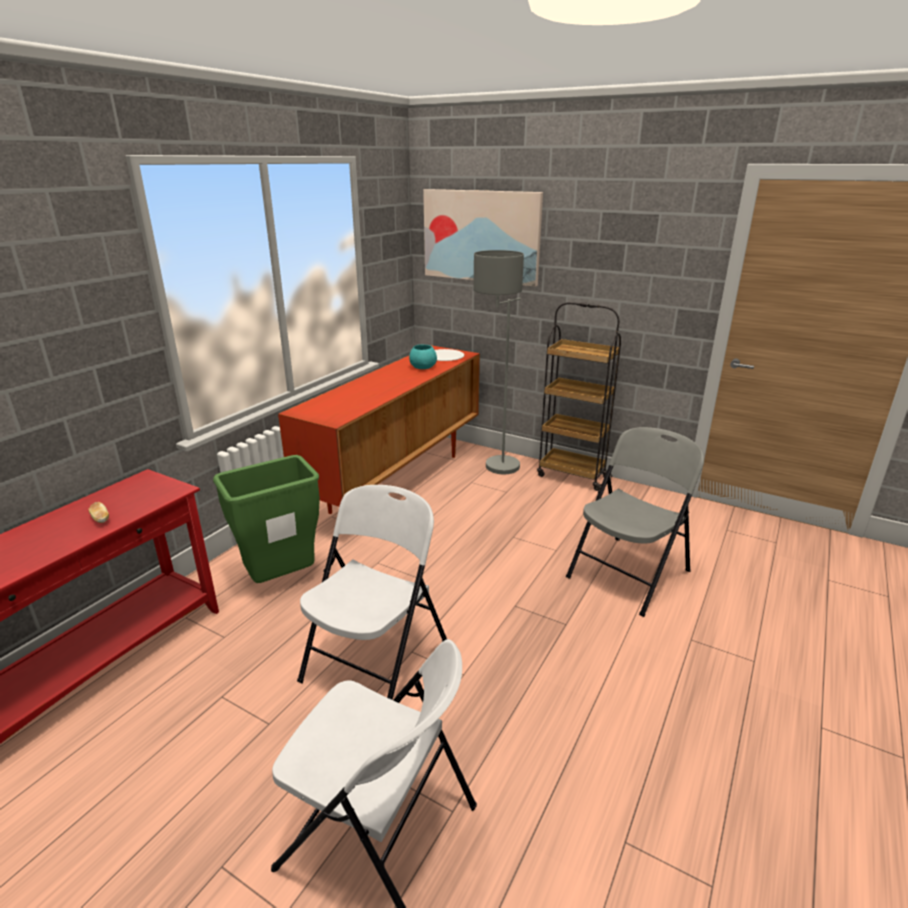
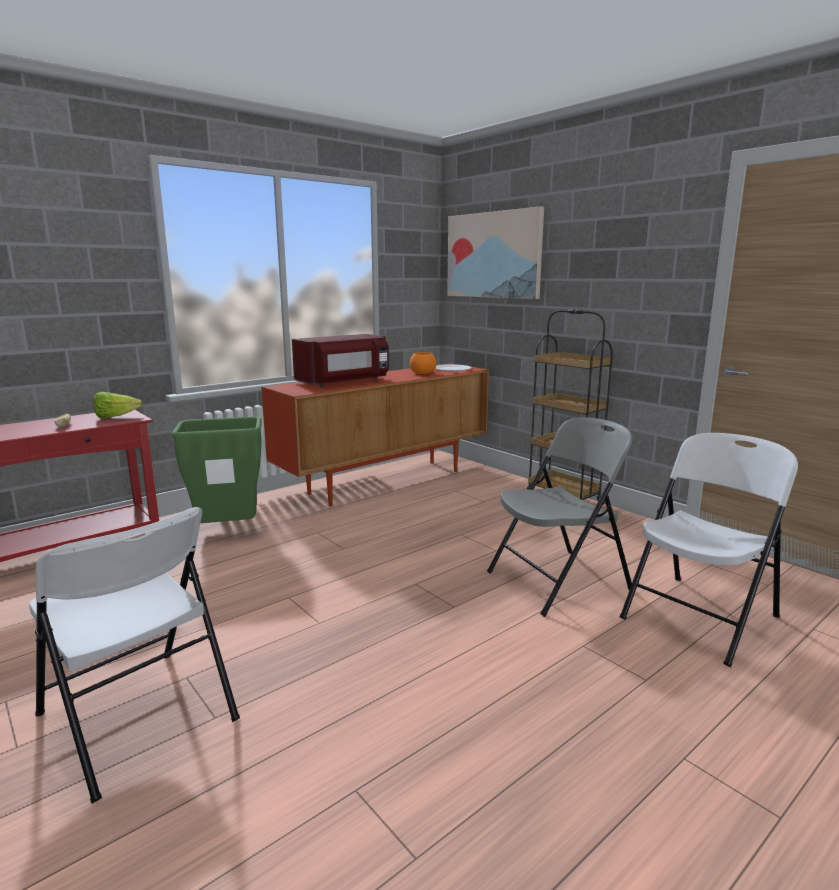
camera: 20 degrees right, 10 degrees down
white chair [297,485,447,700] -> white chair moved to [619,433,798,667]
turquoise bowl [409,344,437,369] -> orange bowl [410,352,436,374]
grey floor lamp [474,250,524,474] -> none
none -> lettuce [93,392,143,418]
none -> red microwave [292,334,389,387]

